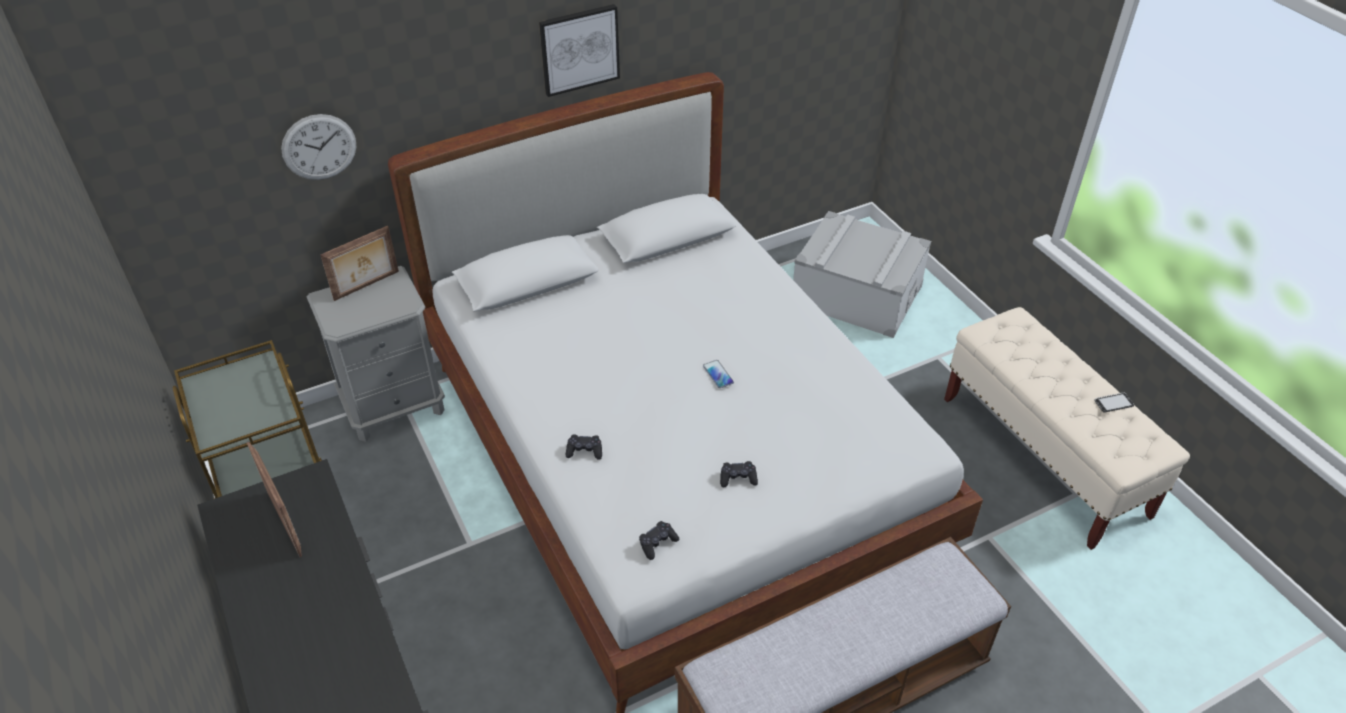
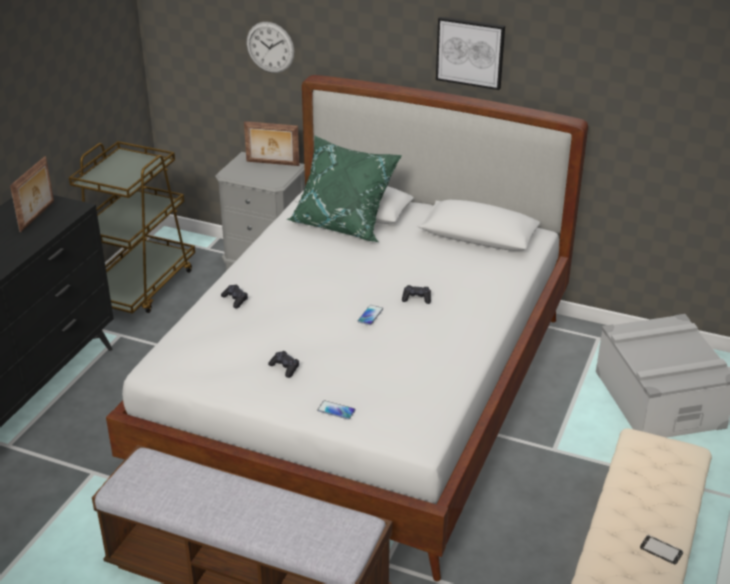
camera: 50 degrees right, 10 degrees down
black game controller [639,521,679,560] -> black game controller moved to [402,285,431,304]
none -> green pillow [287,135,402,242]
none -> phone [317,400,356,420]

